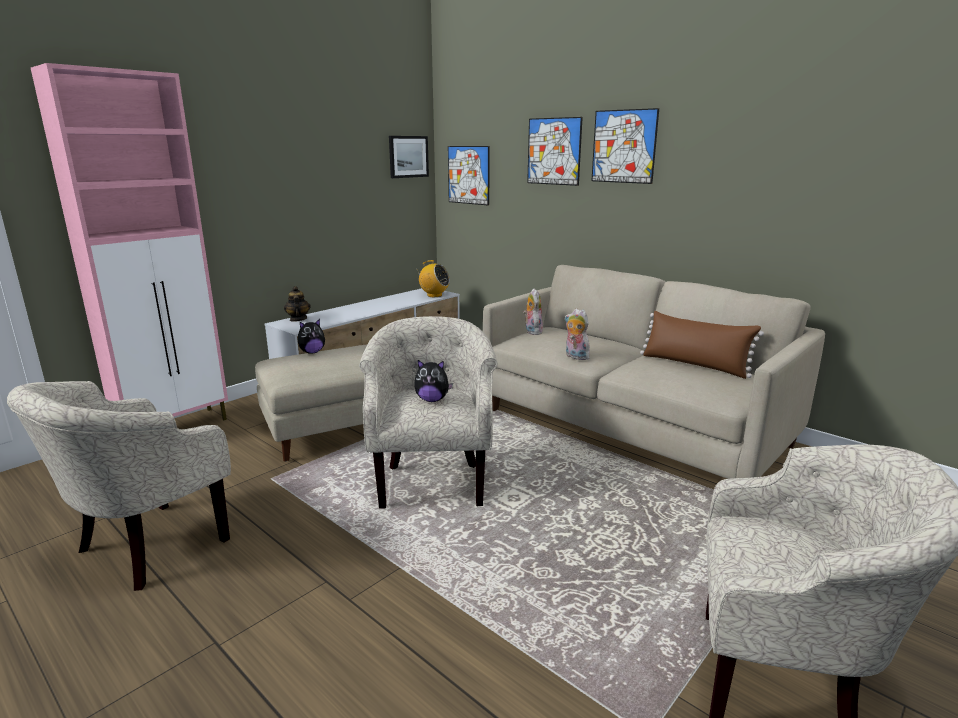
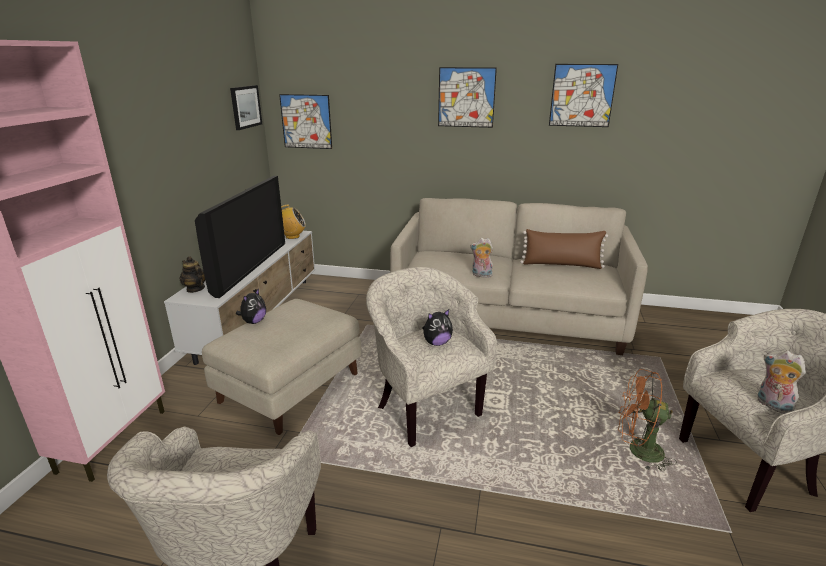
camera: 30 degrees left, 5 degrees up
plush toy [523,289,543,335] -> plush toy moved to [757,351,806,414]
picture [527,117,583,186] -> picture moved to [549,64,618,127]
none -> television [195,176,285,298]
none -> orange fan [618,369,677,472]

